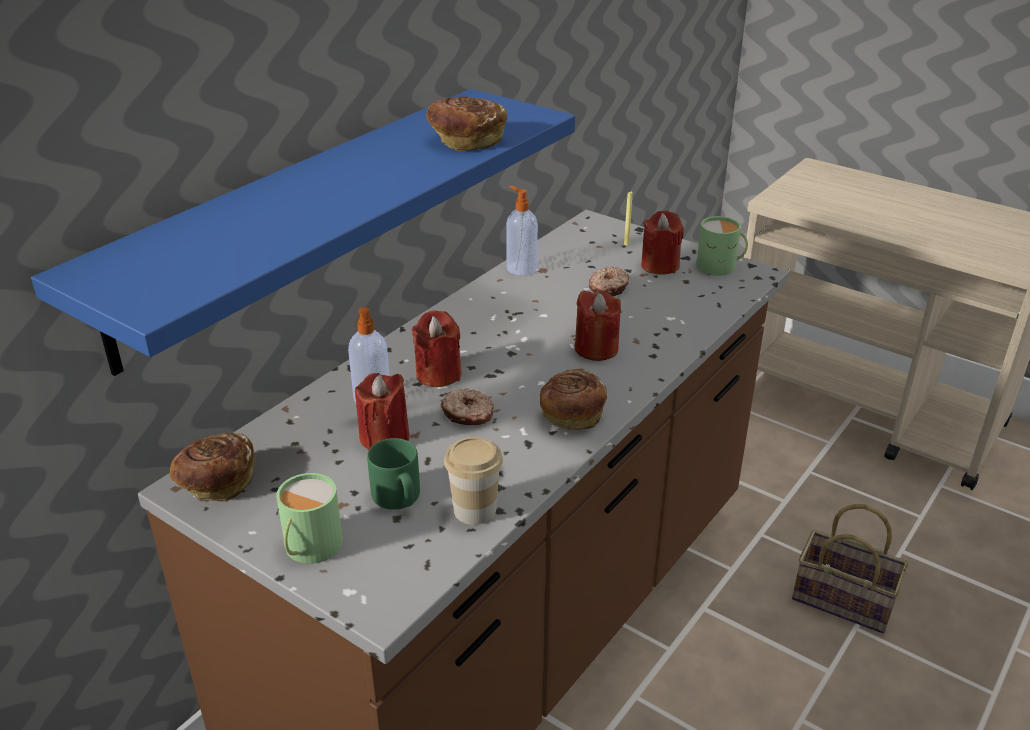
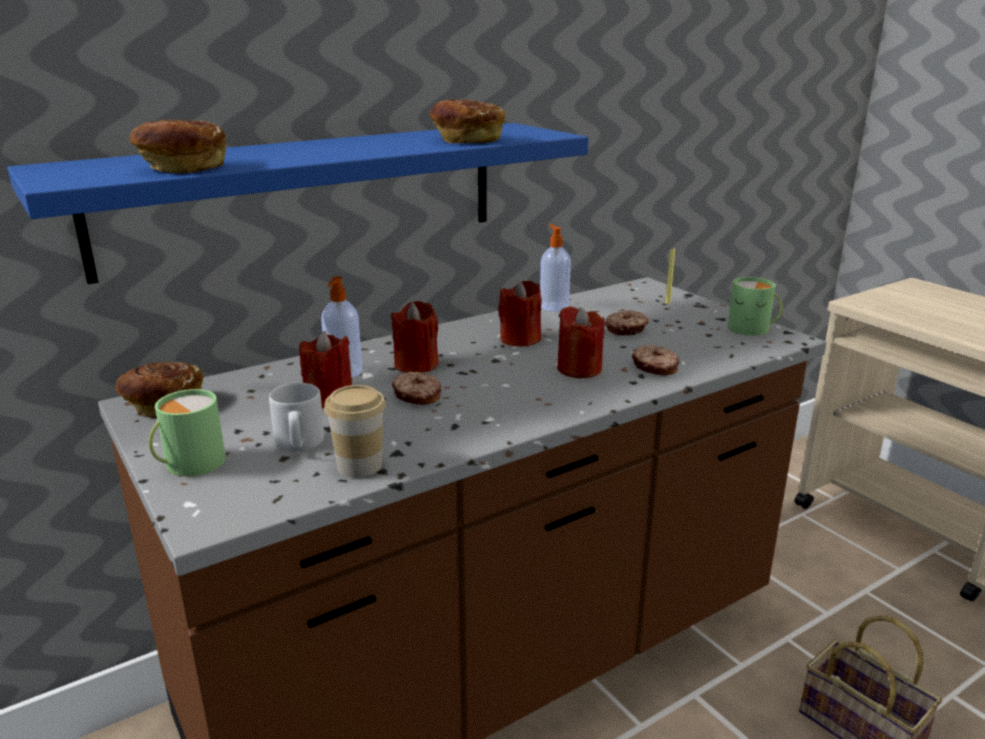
camera: 20 degrees right, 10 degrees down
green mug [367,438,420,510] -> grey mug [269,383,324,452]
bread [540,368,607,430] -> bread moved to [130,119,226,173]
red candle [641,210,684,275] -> red candle moved to [498,281,542,347]
none -> donut [632,345,679,376]

